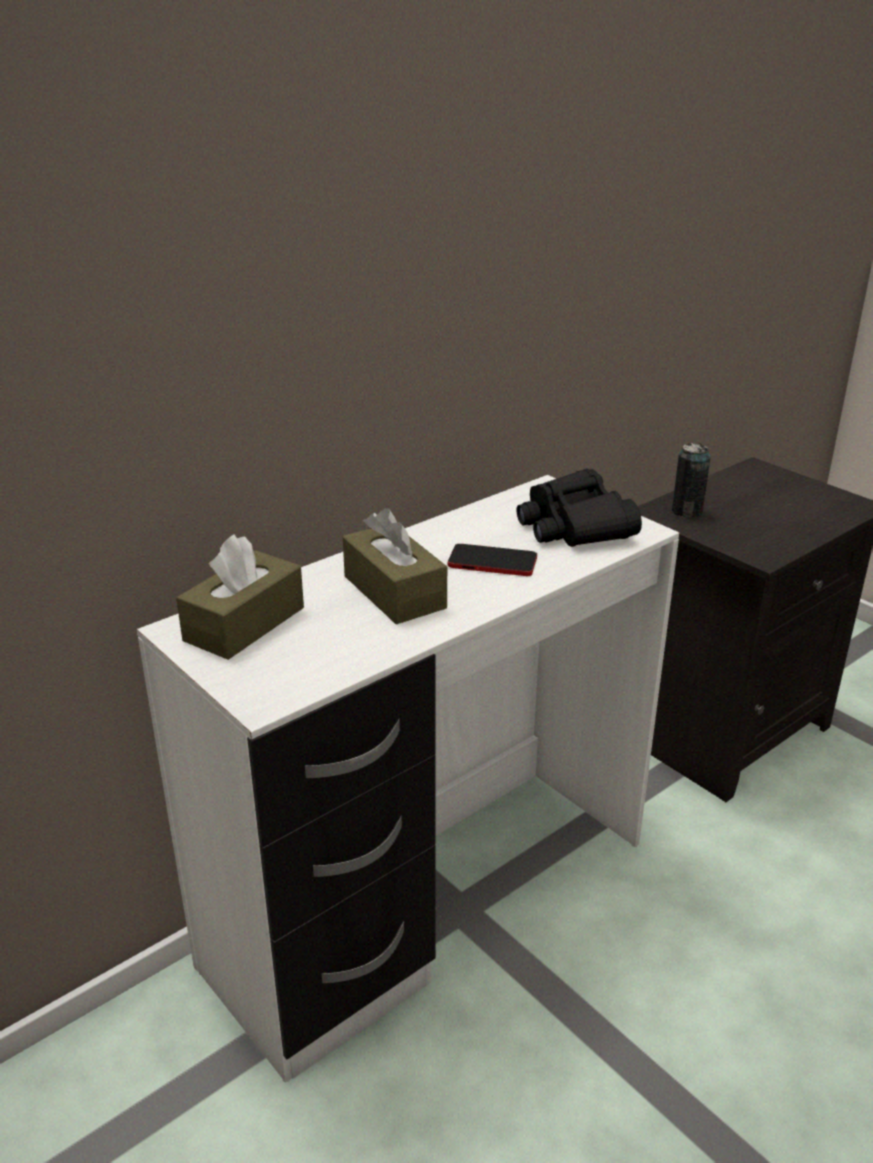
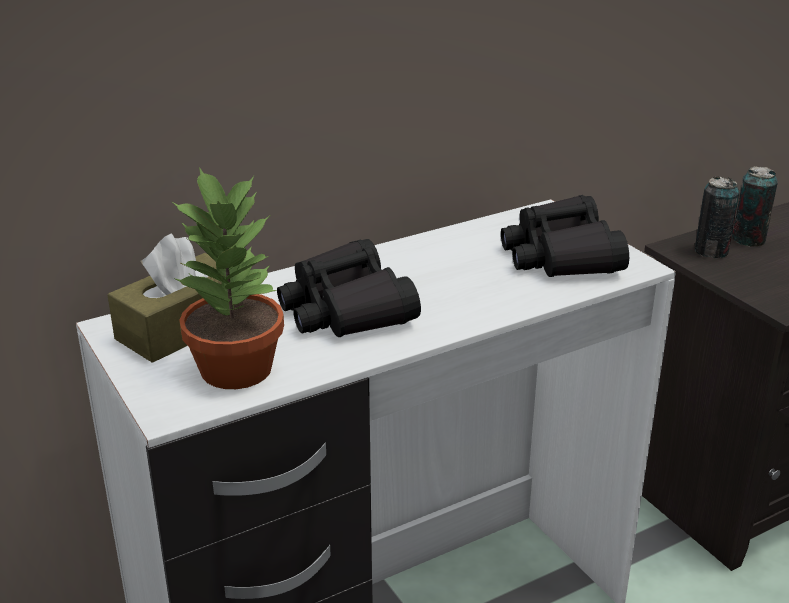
camera: 10 degrees right, 0 degrees up
brown tissue box [343,508,447,624] -> black binoculars [277,239,421,337]
phone [447,544,537,576] -> none
none -> potted plant [172,167,284,389]
none -> can [732,166,778,246]

